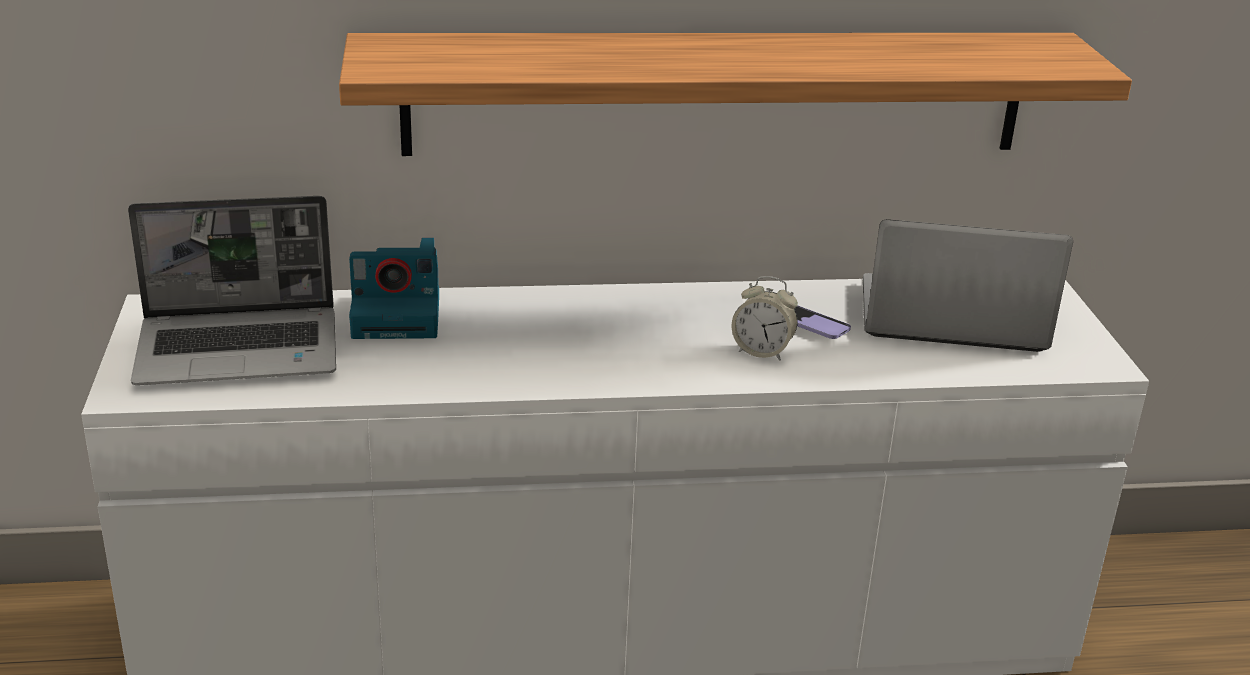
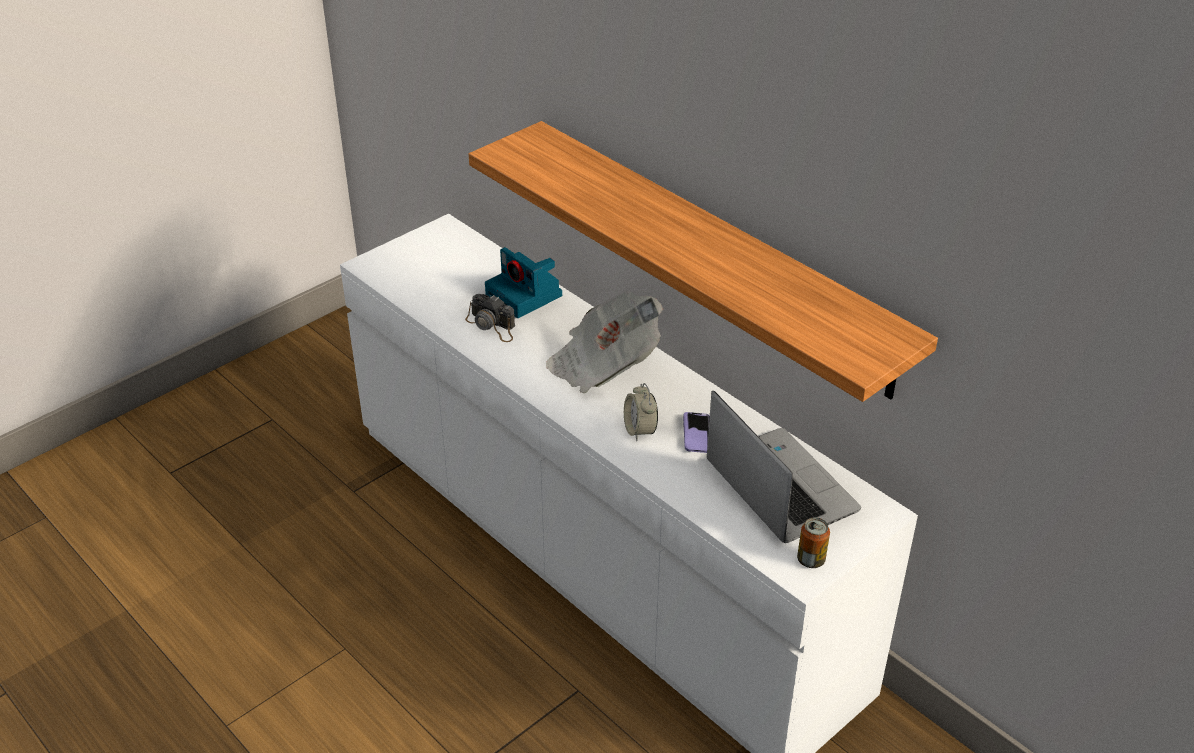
camera: 55 degrees right, 10 degrees up
laptop [128,196,336,385] -> none
none -> camera [465,294,515,342]
none -> newspaper [546,291,663,394]
none -> can [797,517,830,568]

